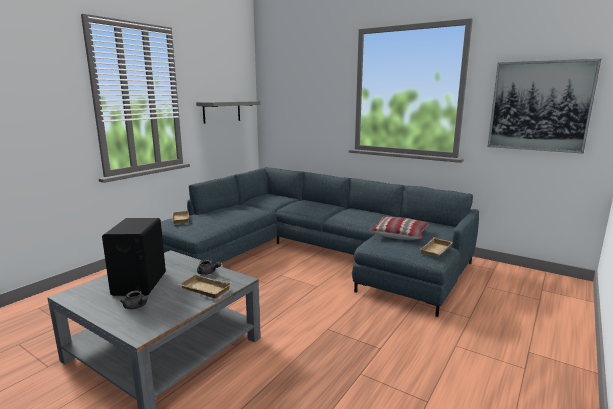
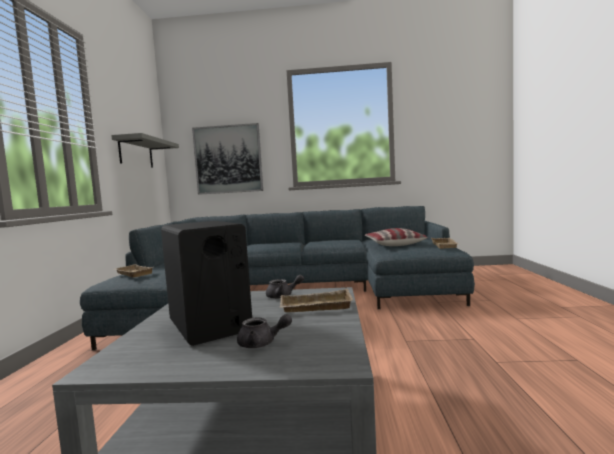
camera: 30 degrees left, 10 degrees down
picture [488,59,601,154] -> picture moved to [192,123,263,195]

